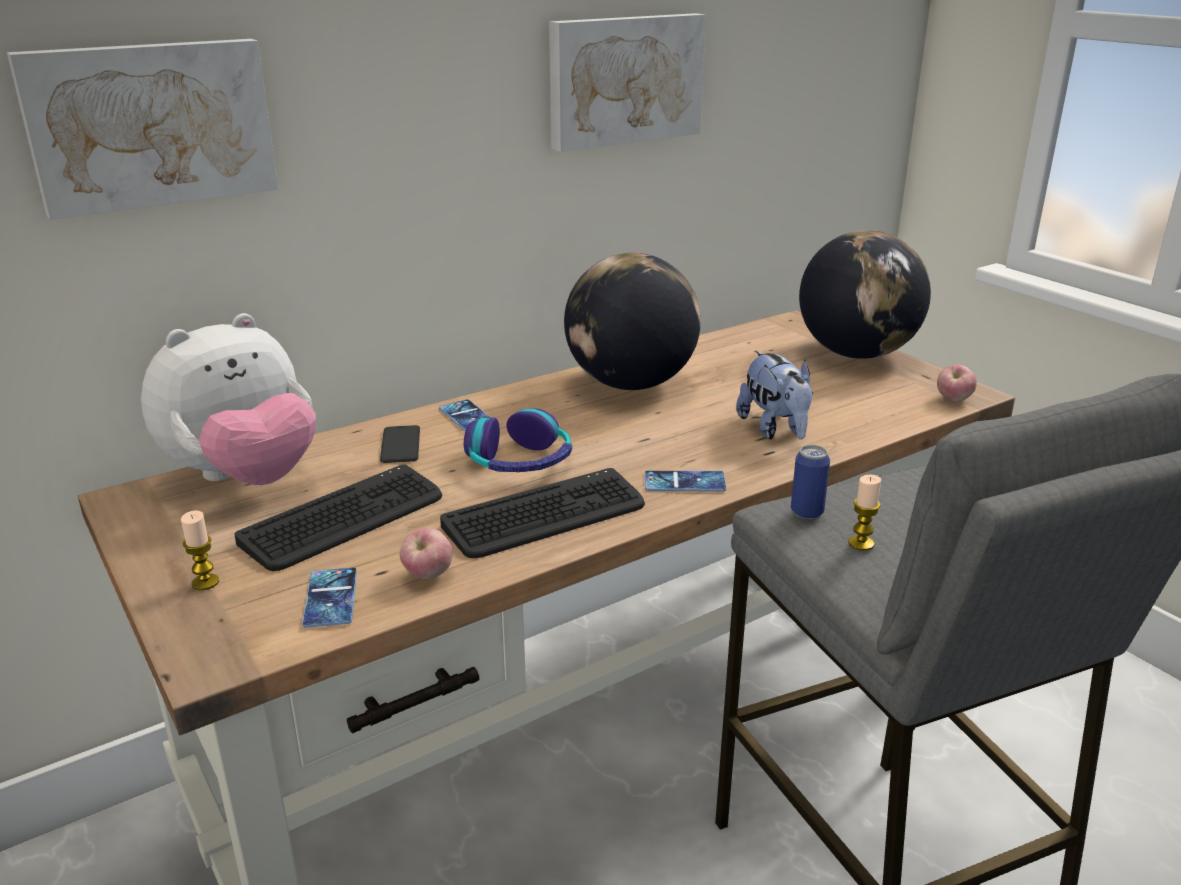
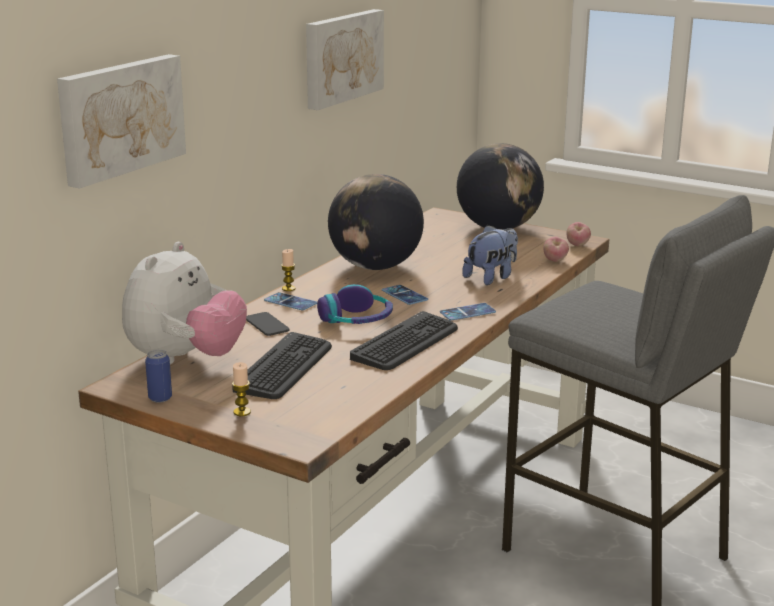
camera: 25 degrees left, 5 degrees down
phone [302,568,357,628] -> phone moved to [382,285,428,305]
apple [400,528,453,579] -> apple moved to [543,237,569,262]
plush toy [736,351,813,440] -> plush toy turned 90 degrees counterclockwise [462,225,518,285]
can [791,445,830,519] -> can moved to [145,350,172,402]
candle [848,474,881,551] -> candle moved to [281,249,296,291]

